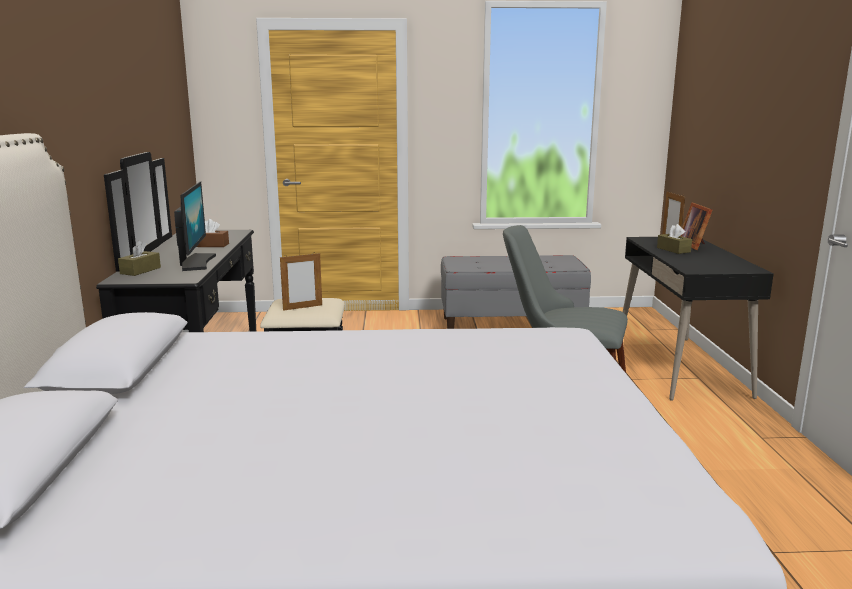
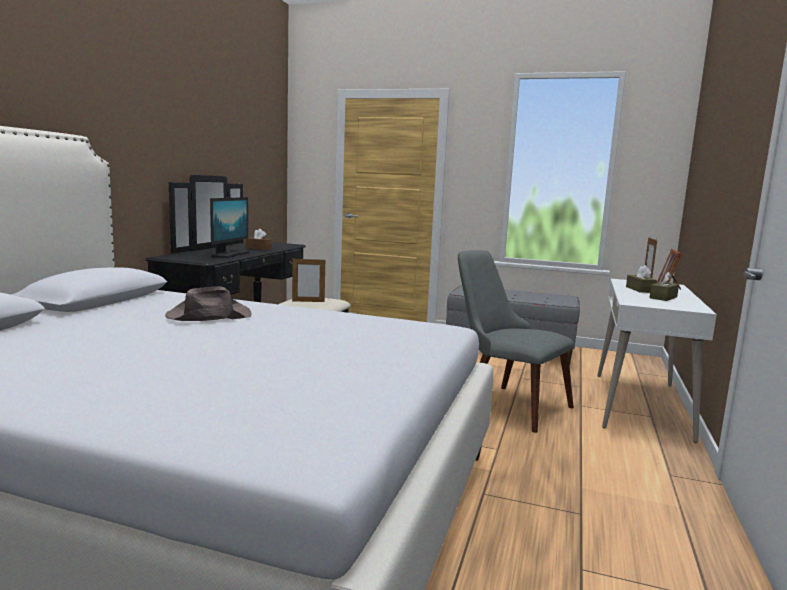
camera: 20 degrees right, 5 degrees down
brown tissue box [118,241,161,276] -> brown tissue box moved to [650,271,679,301]
black desk [623,237,774,401] -> white desk [598,279,717,443]
none -> brown hat [165,286,252,321]

